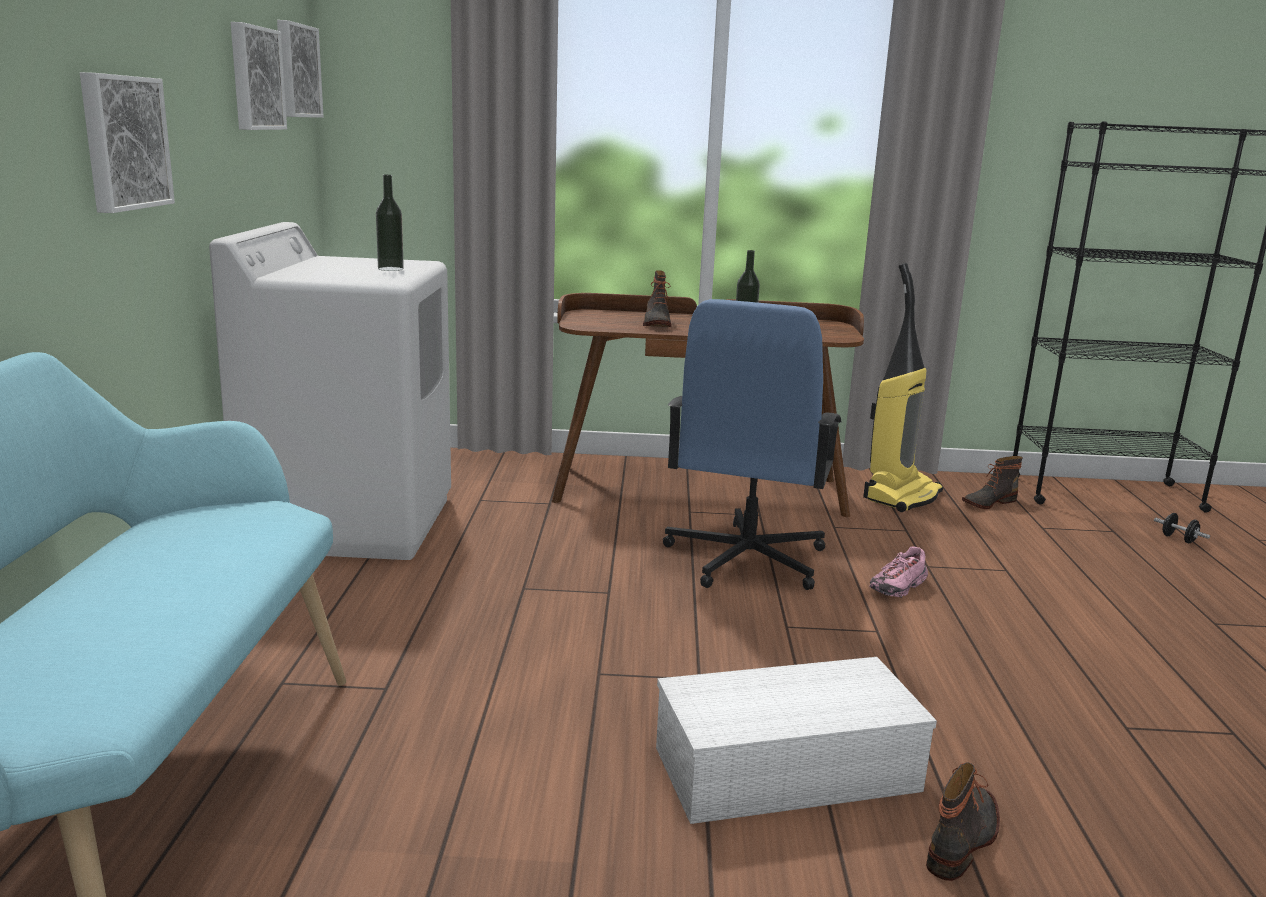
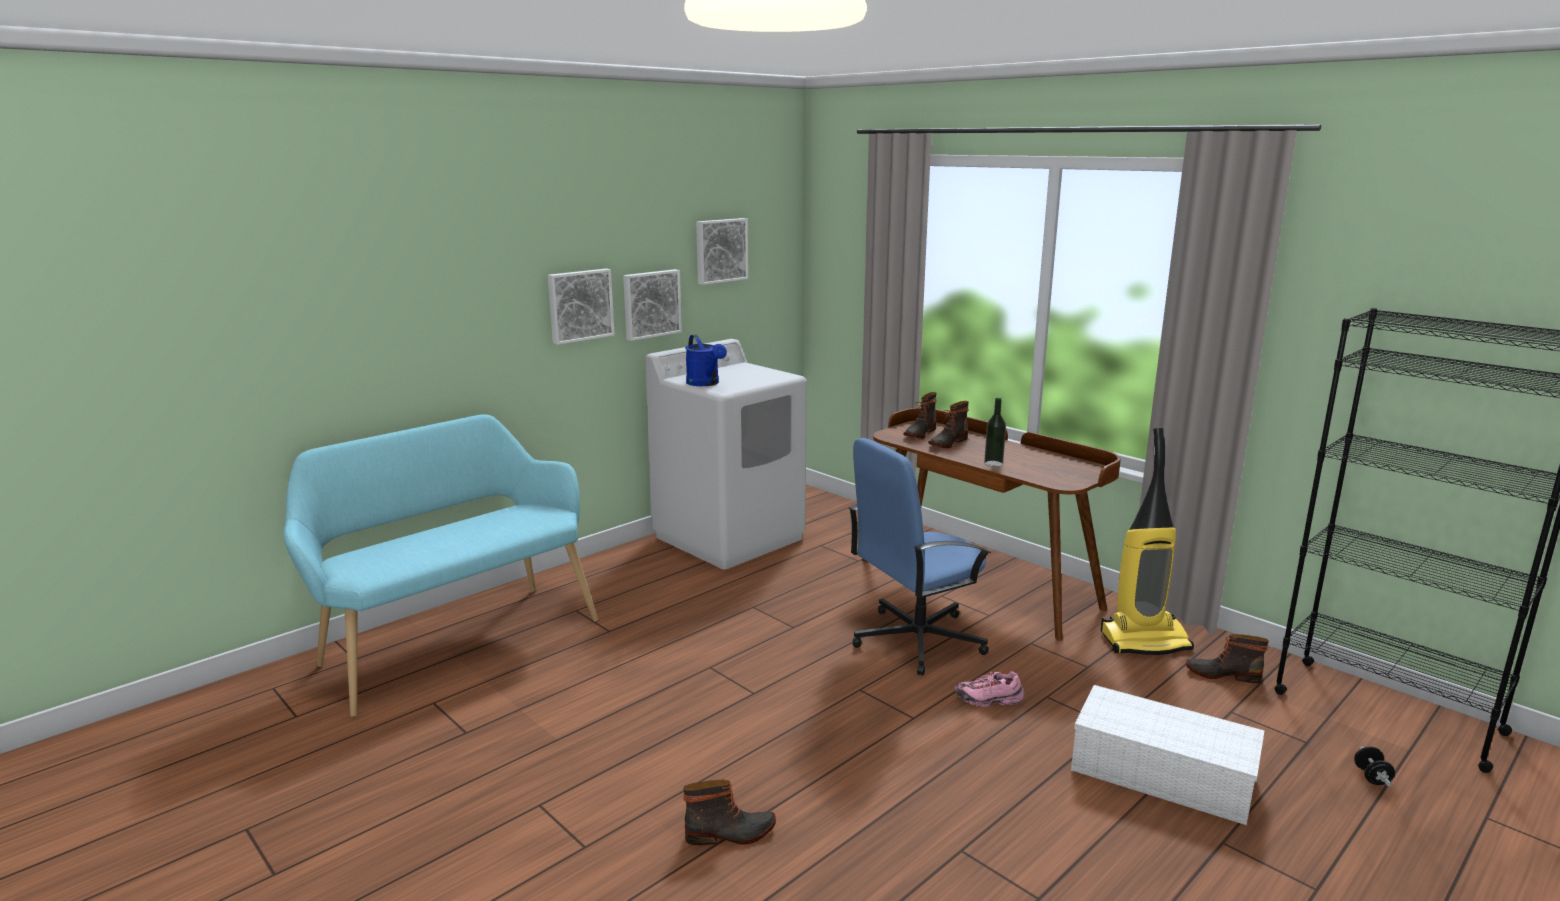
camera: 45 degrees right, 0 degrees up
picture [277,20,324,118] -> picture moved to [623,269,682,341]
bottle [376,175,404,271] -> none
white storage box [656,657,937,824] -> white storage box moved to [1071,685,1265,825]
none -> blue watering can [685,335,727,386]
none -> boot [903,392,937,439]

